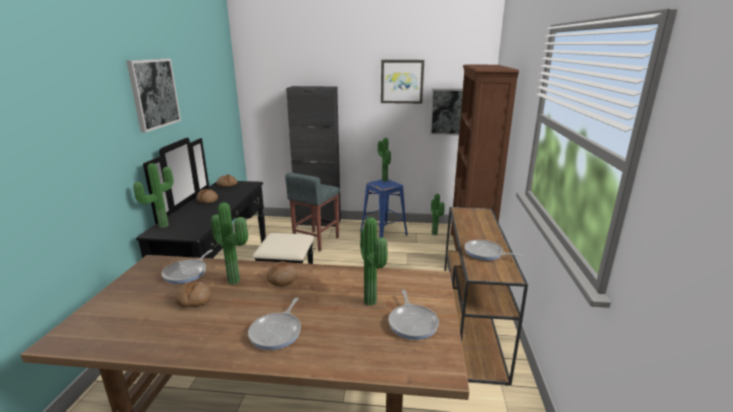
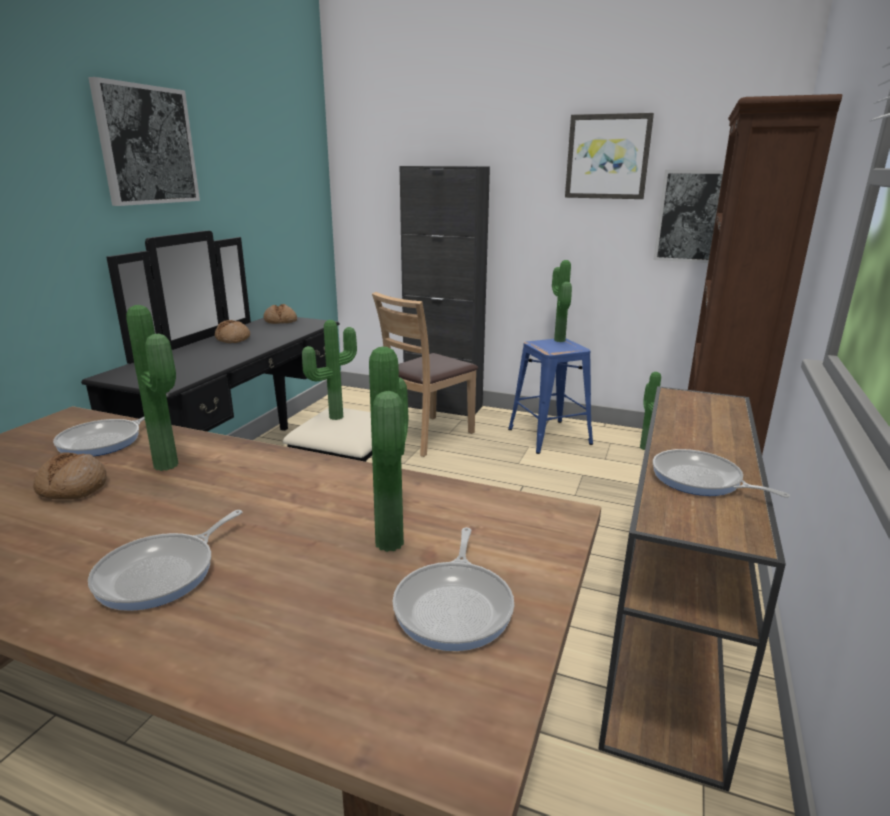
camera: 15 degrees right, 0 degrees up
potted plant [133,163,174,228] -> potted plant moved to [302,320,357,420]
bread [267,261,297,287] -> none
grey stool [285,173,340,251] -> brown chair [372,292,478,457]

